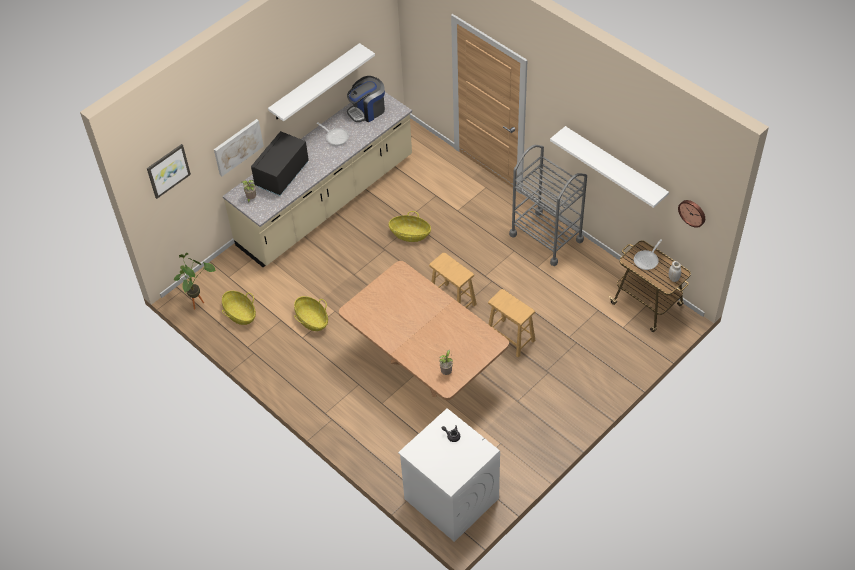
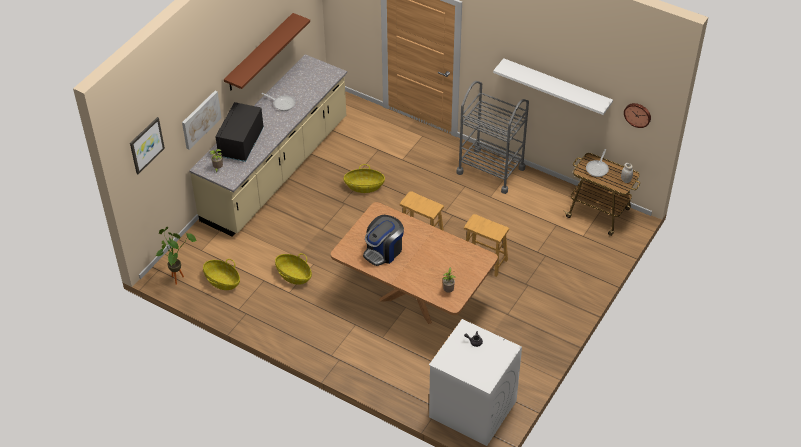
camera: 15 degrees left, 5 degrees down
white shelf [268,43,375,121] -> brown shelf [224,13,310,91]
coffee machine [347,76,385,122] -> coffee machine moved to [363,215,404,266]

